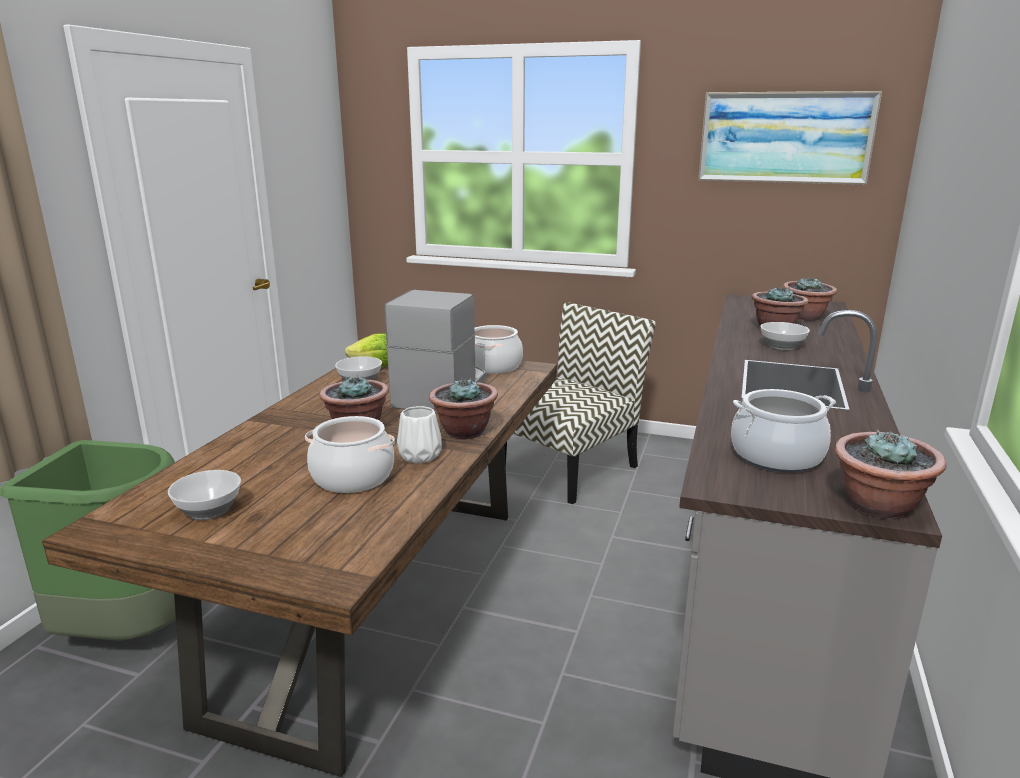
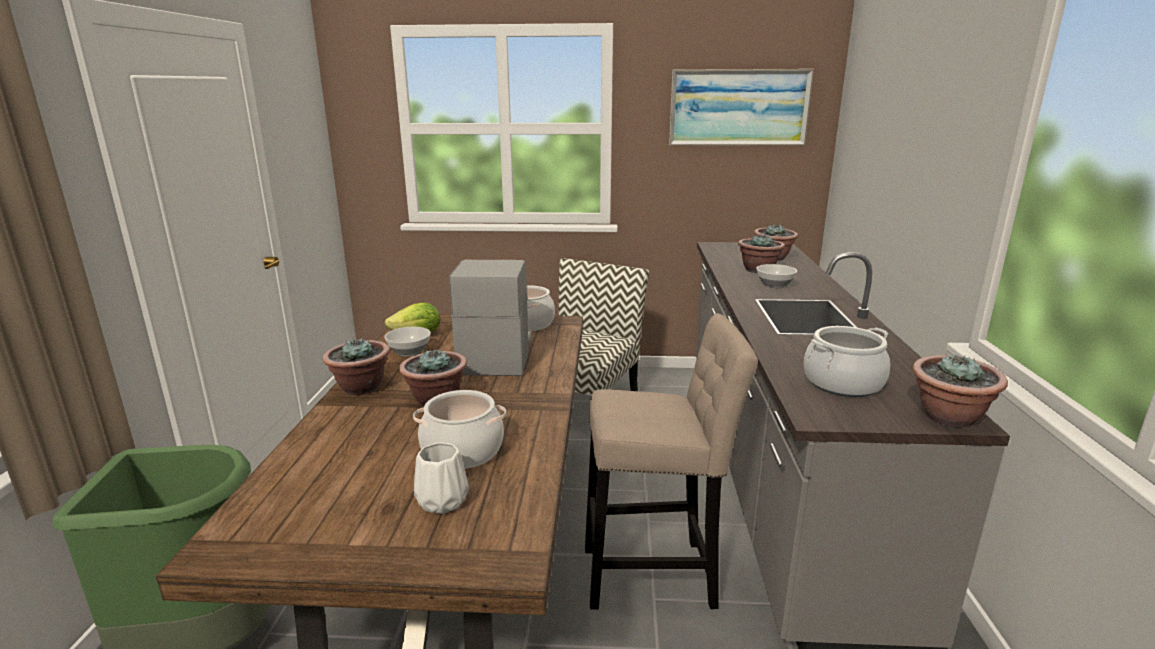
camera: 15 degrees left, 0 degrees up
bowl [168,470,241,520] -> none
white vase [397,406,442,464] -> white vase moved to [414,442,469,514]
potted plant [429,377,498,439] -> potted plant moved to [322,337,390,395]
none -> beige stool [585,313,758,610]

